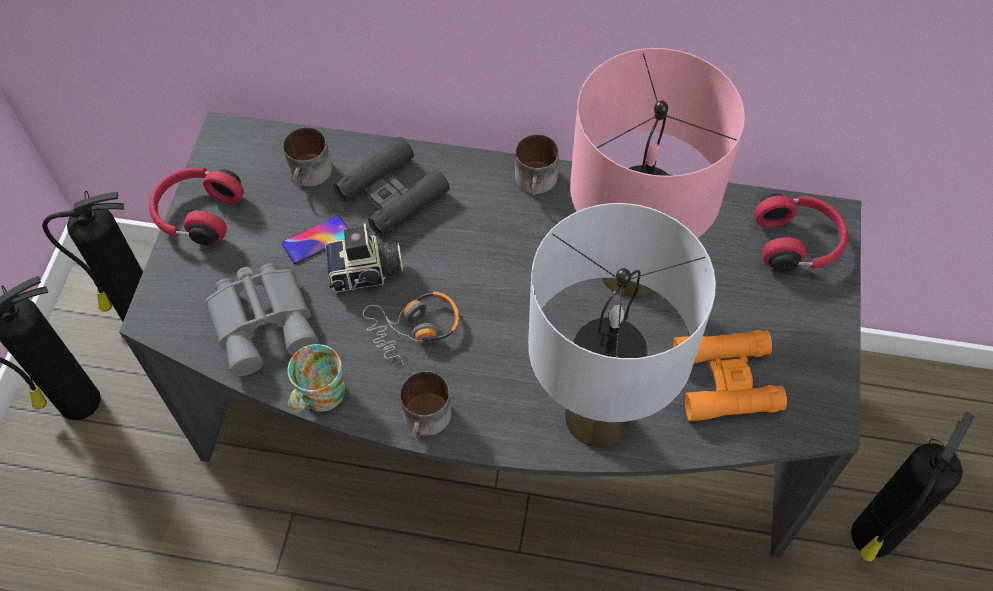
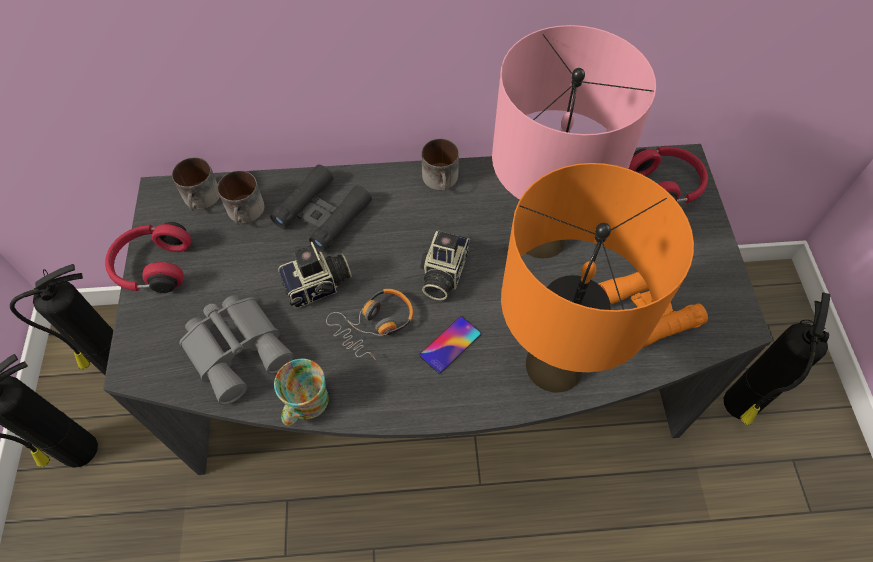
camera: 15 degrees left, 0 degrees up
phone [282,215,348,264] -> phone moved to [419,316,481,374]
mug [400,371,452,441] -> mug moved to [172,157,220,211]
grey table lamp [528,203,716,447] -> orange table lamp [501,163,694,393]
none -> camera [420,230,469,300]

